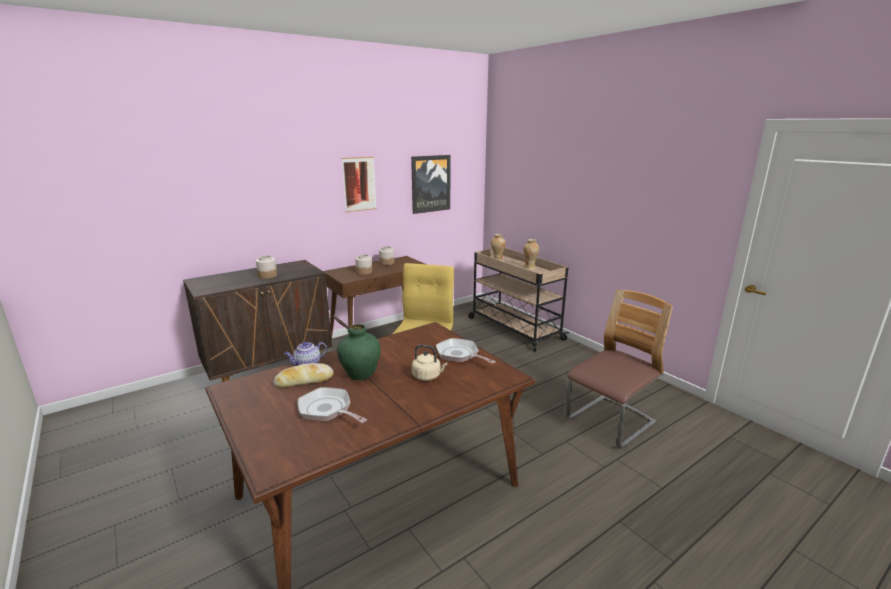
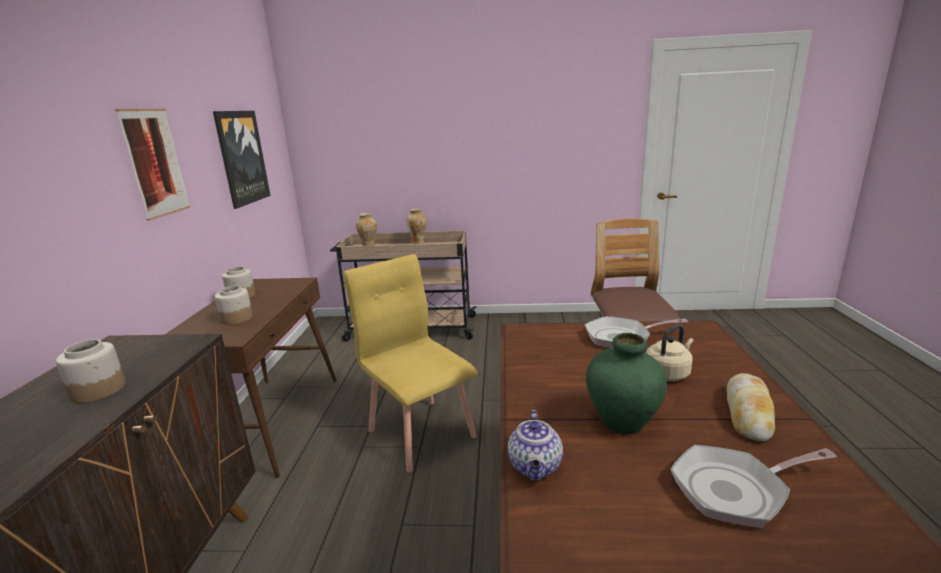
camera: 50 degrees left, 0 degrees up
bread [273,363,334,388] -> bread moved to [727,373,775,441]

